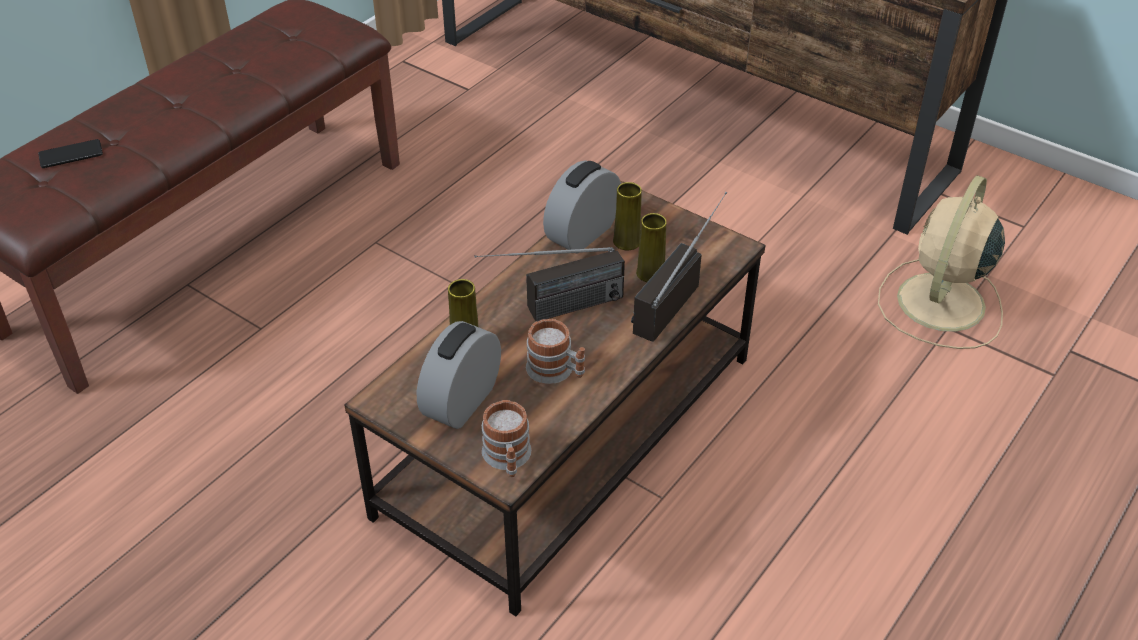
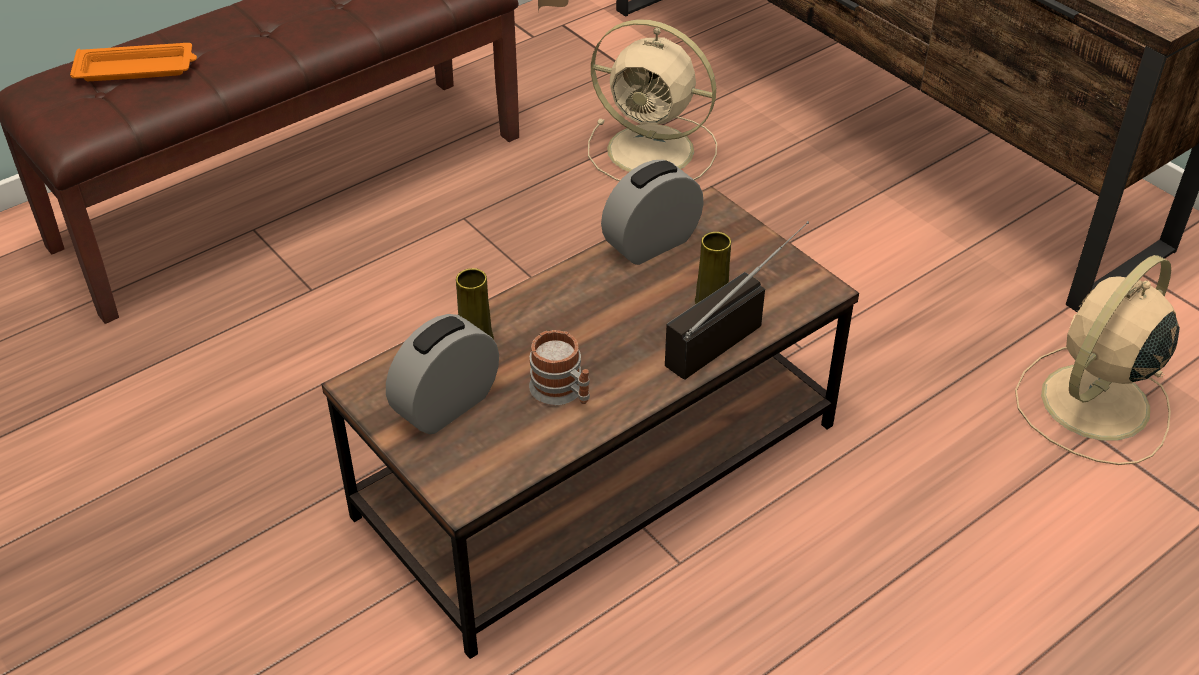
camera: 15 degrees right, 0 degrees up
phone [38,139,103,168] -> orange tray [70,43,197,81]
radio [474,247,625,321] -> none
mug [482,400,532,477] -> none
yellow vase [613,182,642,250] -> none
none -> beige fan [588,19,717,181]

